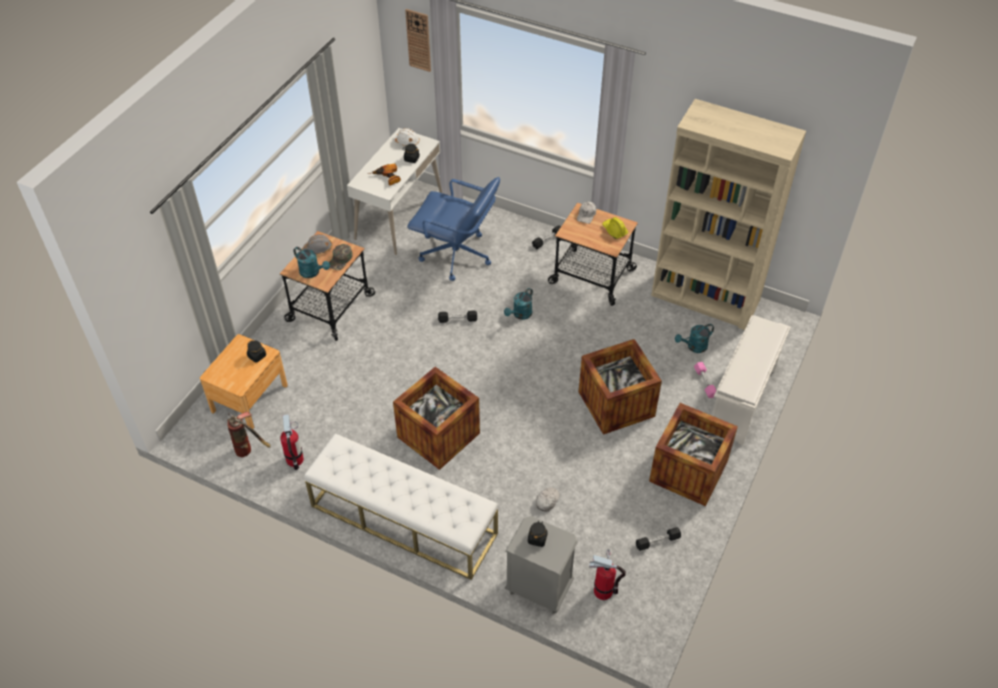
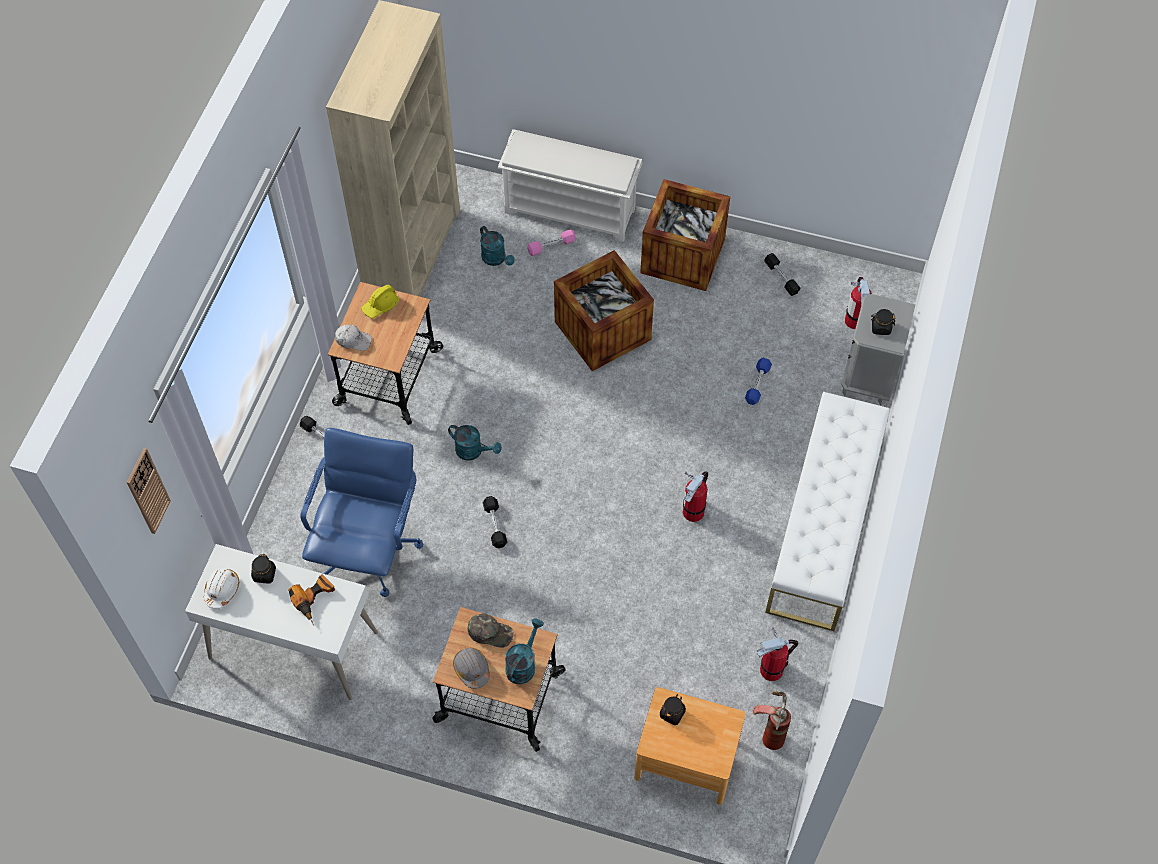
camera: 100 degrees left, 10 degrees up
crate [393,367,480,470] -> fire extinguisher [683,471,708,522]
white cap [536,487,560,512] -> blue dumbbell [745,358,772,405]

